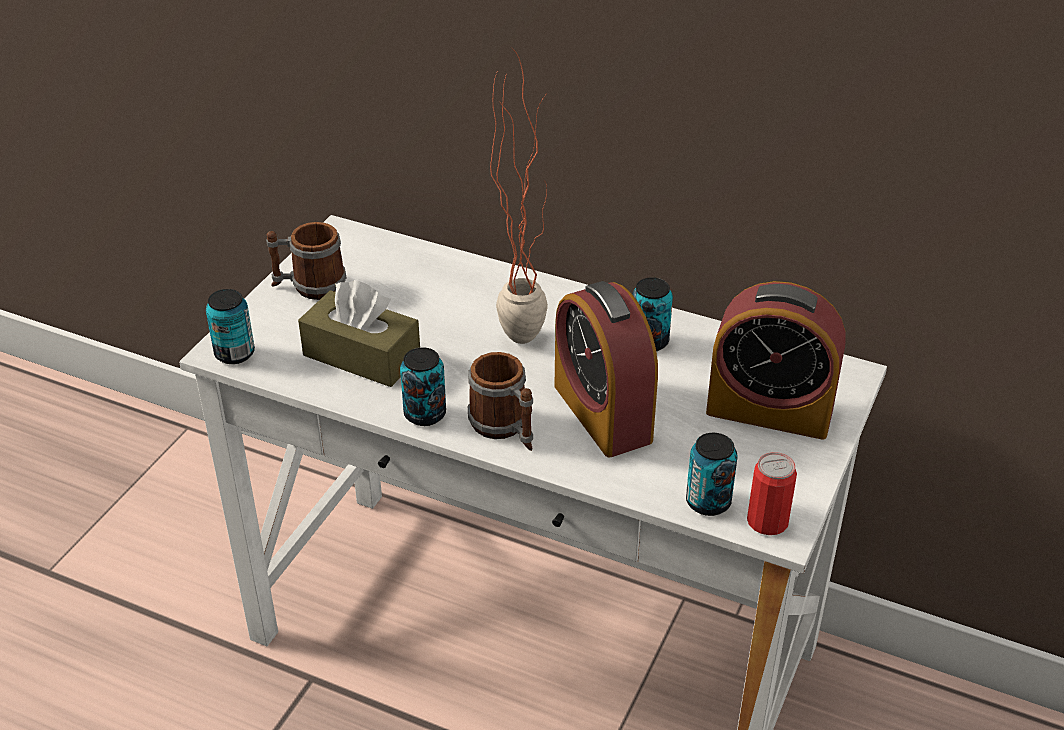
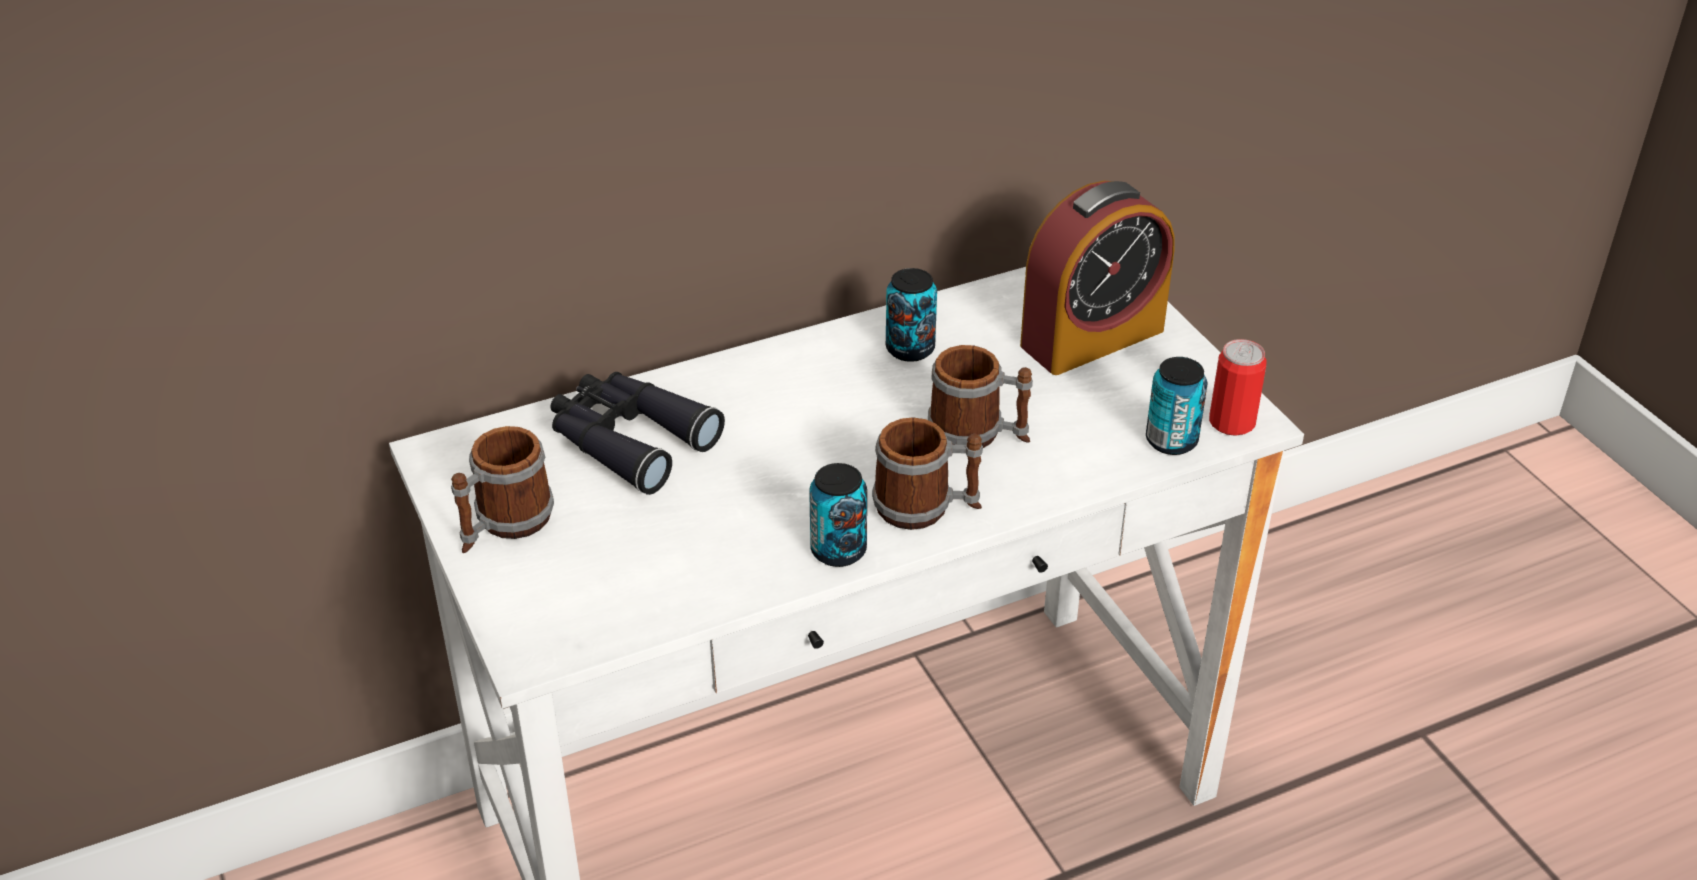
camera: 50 degrees left, 0 degrees up
can [206,289,255,364] -> none
brown tissue box [298,280,420,387] -> none
potted plant [490,46,548,344] -> none
alarm clock [555,281,658,457] -> mug [928,345,1033,448]
none -> black binoculars [550,372,725,495]

